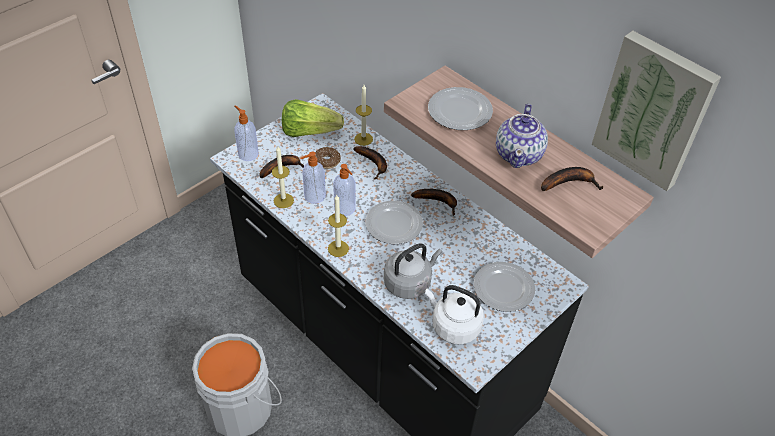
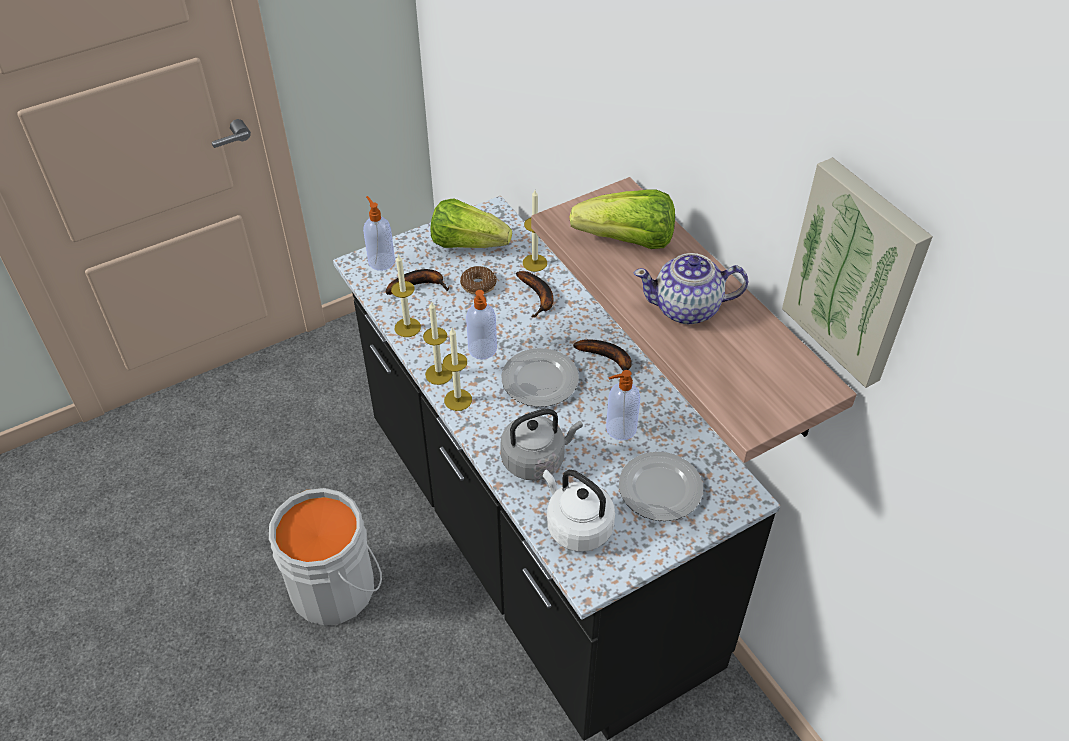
camera: 15 degrees right, 0 degrees up
soap dispenser [300,151,326,204] -> soap dispenser moved to [606,370,640,440]
plate [428,87,493,130] -> lettuce [569,189,675,249]
teapot [496,104,548,168] -> teapot turned 60 degrees clockwise [634,253,749,325]
banana [541,167,603,191] -> none
none -> candle [423,302,453,385]

